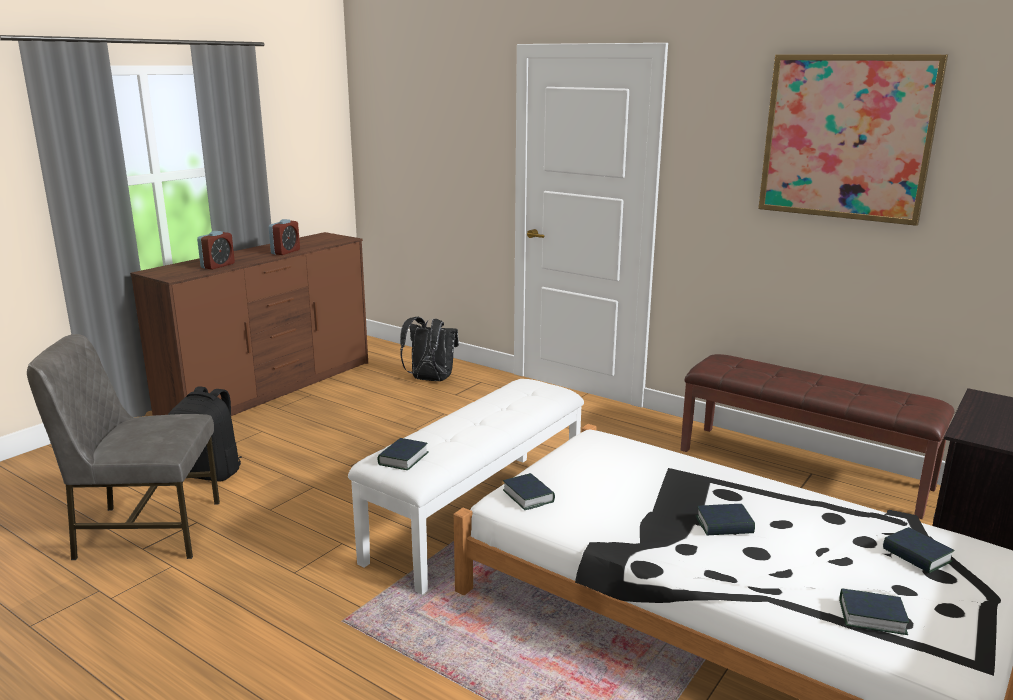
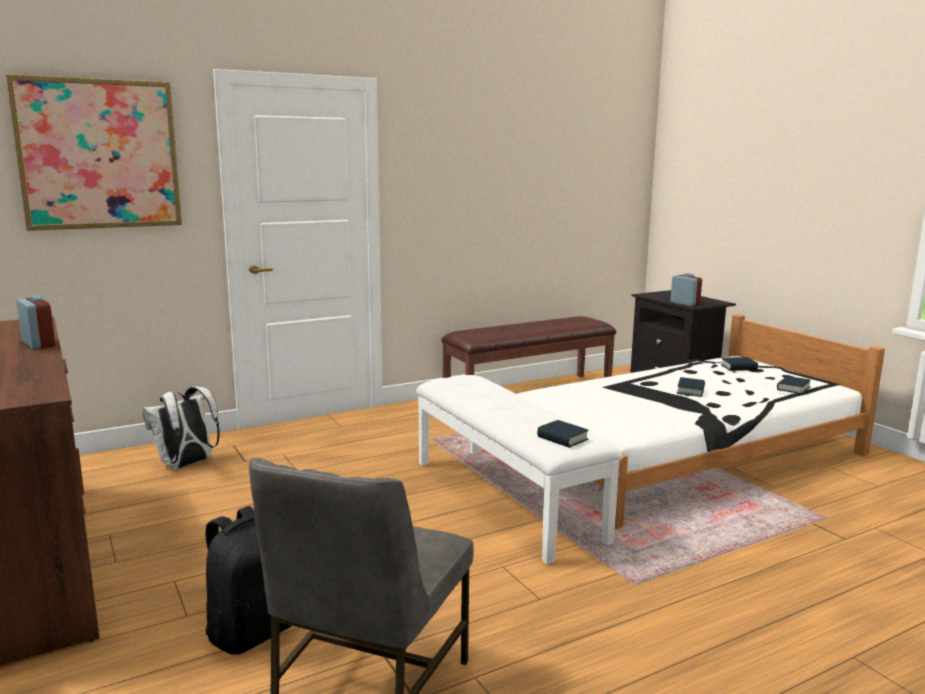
camera: 65 degrees left, 5 degrees down
alarm clock [197,231,235,270] -> alarm clock moved to [670,273,702,306]
black backpack [400,317,459,381] -> white backpack [142,387,220,469]
book [503,473,555,510] -> none
picture [758,54,948,226] -> picture moved to [6,74,182,231]

